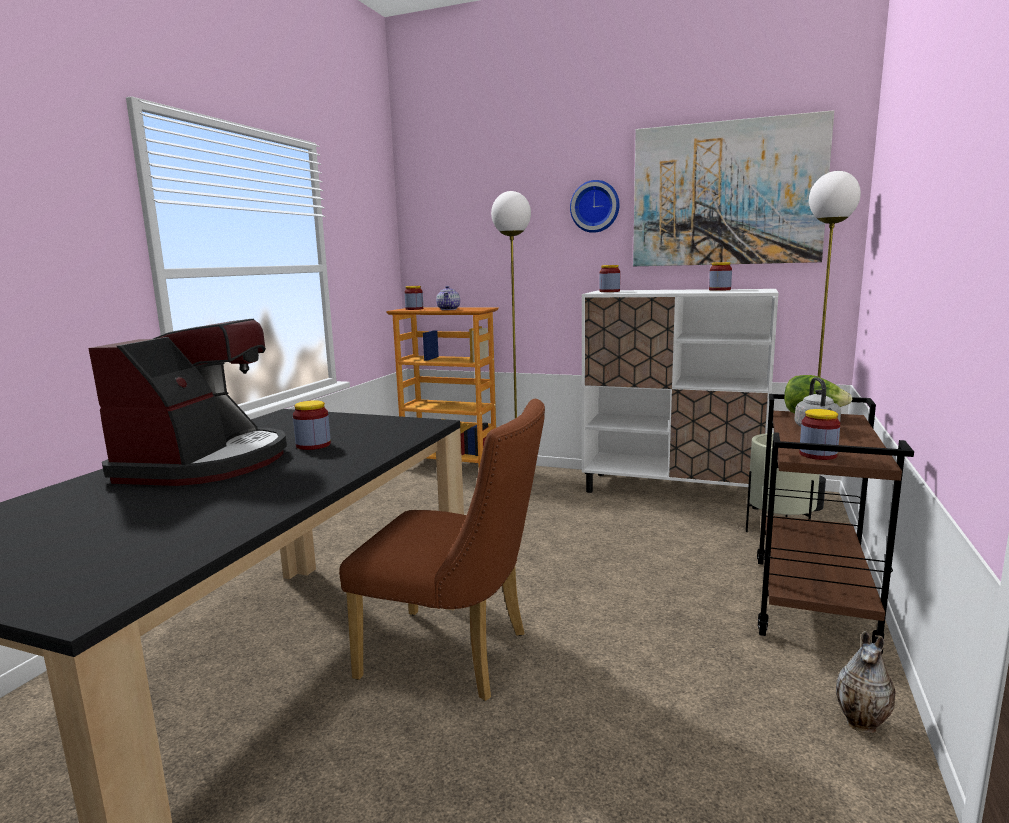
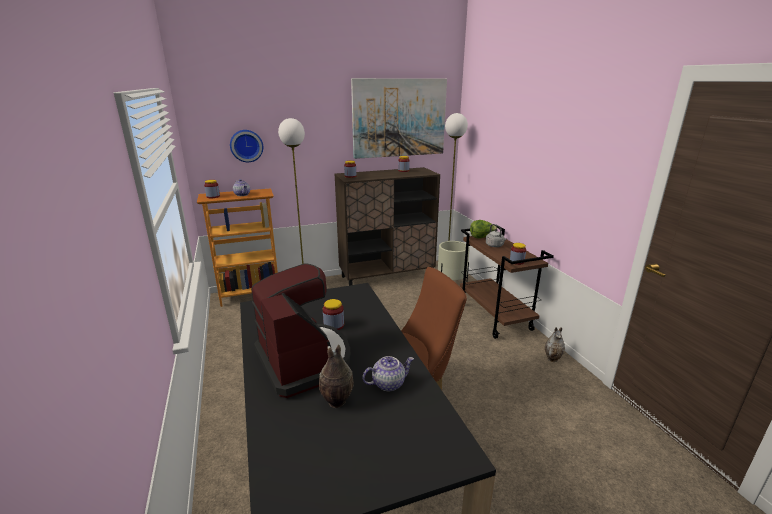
camera: 40 degrees left, 10 degrees up
wall clock [570,180,619,233] -> wall clock moved to [230,130,263,162]
white cabinet [582,289,779,510] -> brown cabinet [334,167,440,286]
none -> vase [319,344,354,408]
none -> teapot [362,356,414,391]

